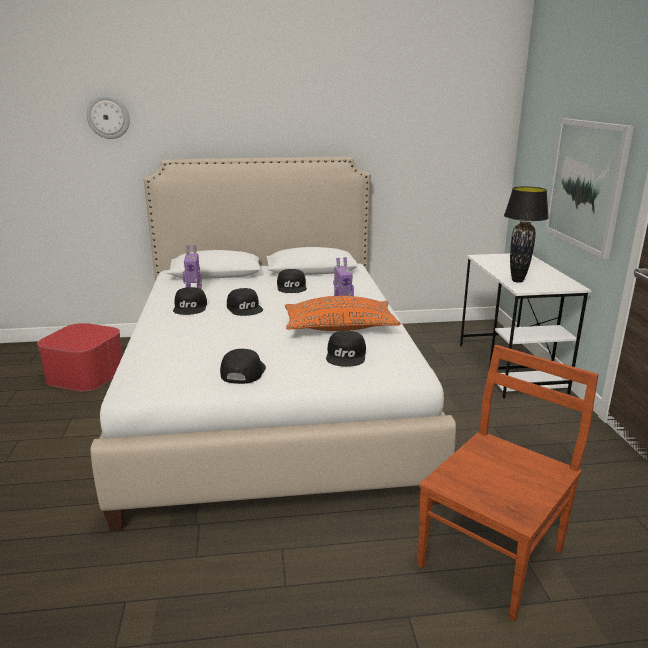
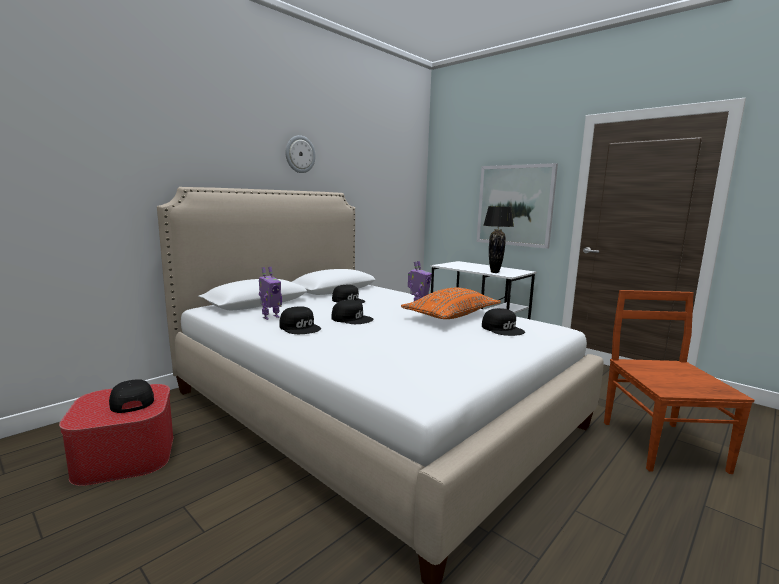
camera: 40 degrees left, 10 degrees down
wall clock [86,95,130,139] -> wall clock moved to [285,135,316,173]
black cap [220,349,266,384] -> black cap moved to [109,379,154,413]

